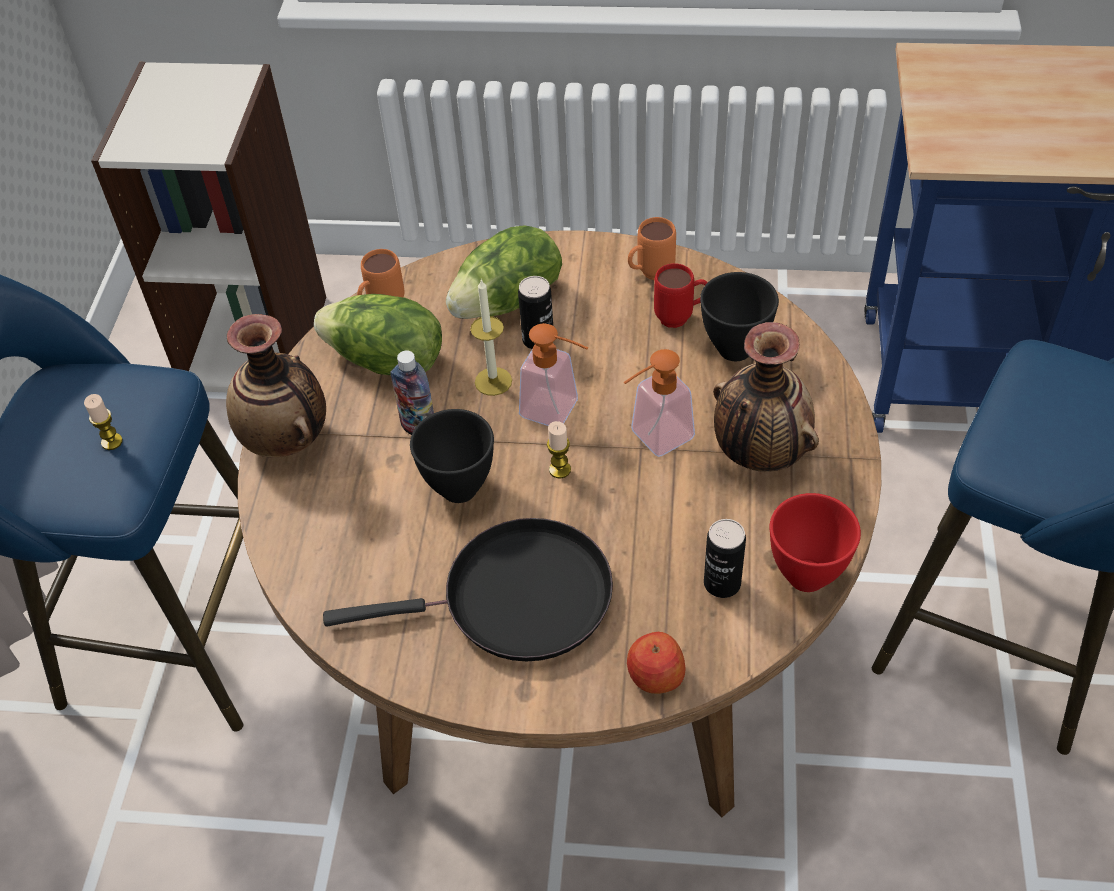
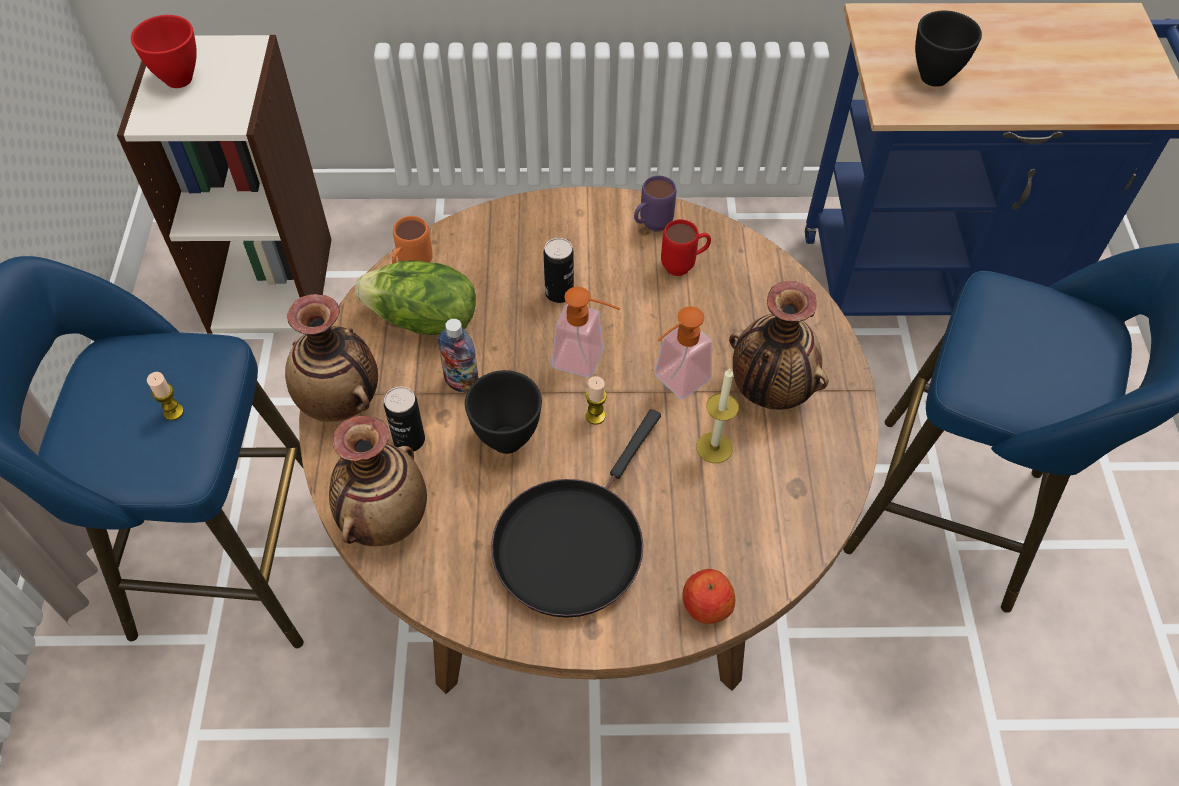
camera: 10 degrees left, 5 degrees up
black frying pan [323,518,613,661] -> black frying pan turned 135 degrees clockwise [491,409,661,618]
lettuce [446,225,562,319] -> none
candle [470,279,512,396] -> candle moved to [696,369,739,463]
orange mug [628,217,676,280] -> purple mug [634,176,676,232]
black bowl [700,272,779,361] -> black bowl moved to [915,11,982,87]
can [704,519,746,598] -> can moved to [384,386,425,452]
red bowl [770,493,861,592] -> red bowl moved to [131,15,197,88]
none -> vase [329,416,427,546]

